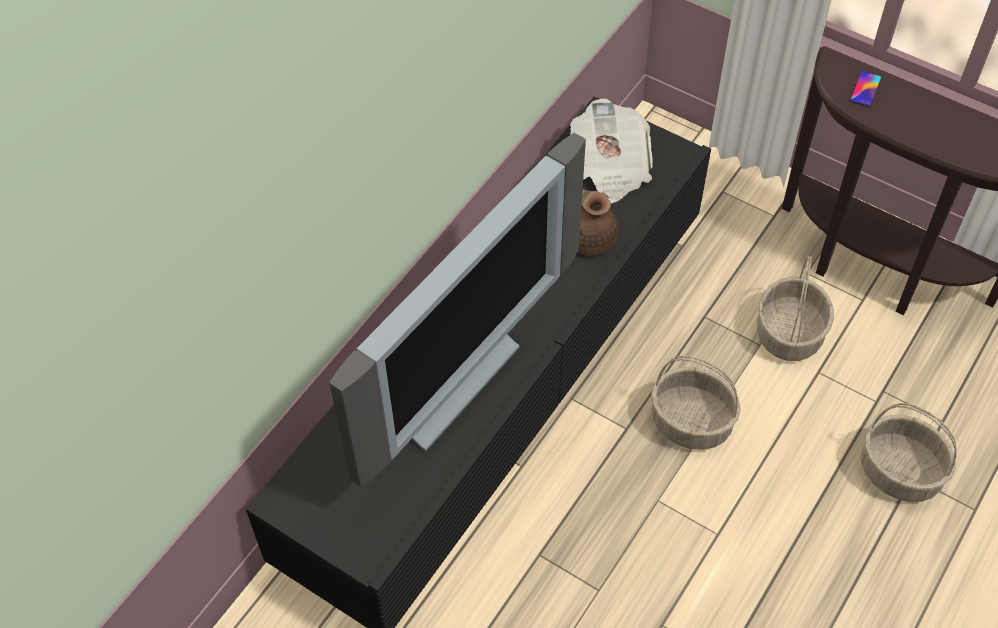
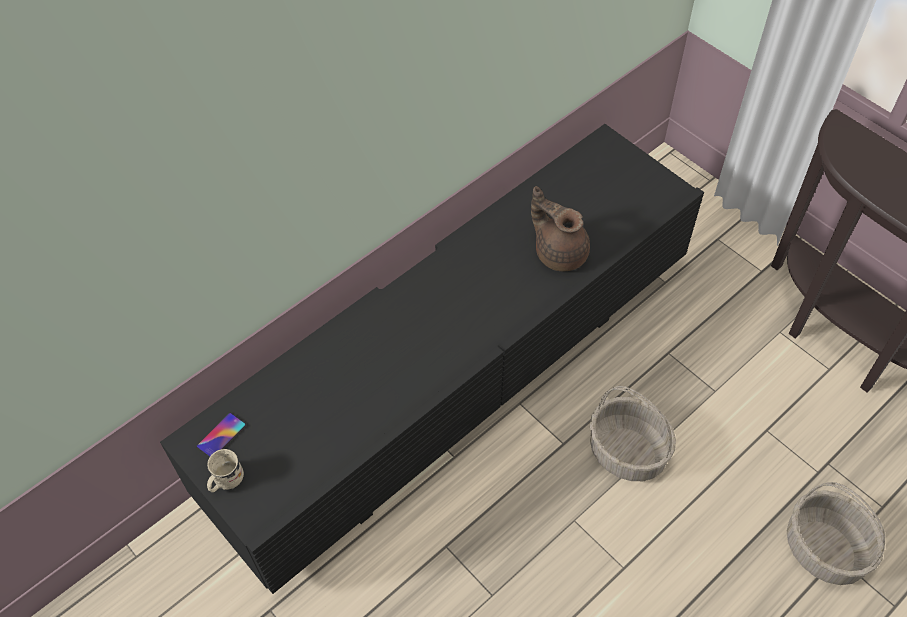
camera: 15 degrees right, 0 degrees up
television [330,133,586,487] -> none
newspaper [570,98,653,204] -> none
basket [757,255,834,361] -> none
phone [850,71,881,107] -> phone moved to [197,413,246,457]
none -> beige mug [207,449,244,492]

